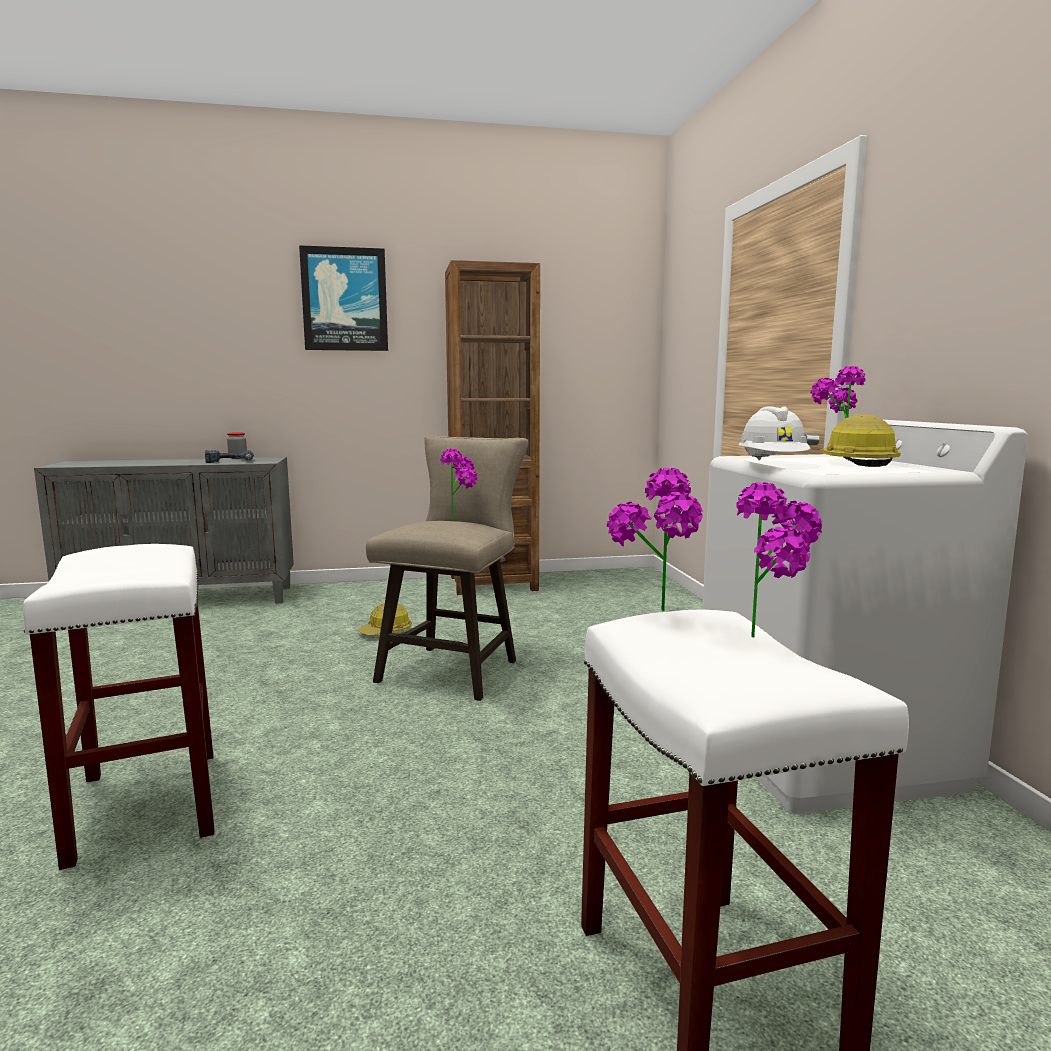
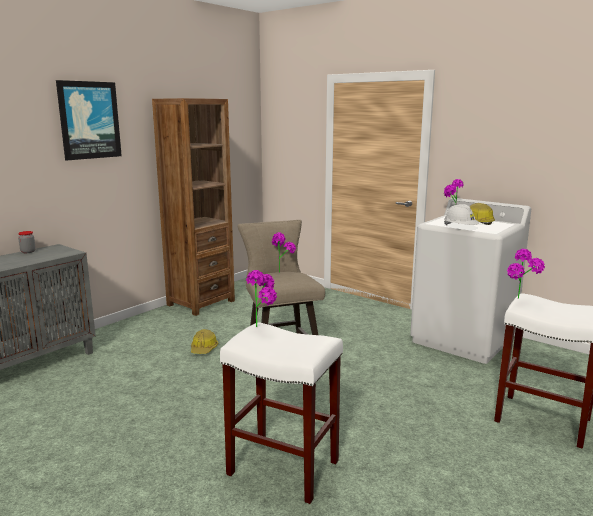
camera: 40 degrees left, 5 degrees up
power drill [205,450,254,463] -> none
potted plant [736,482,822,638] -> potted plant moved to [246,270,277,327]

